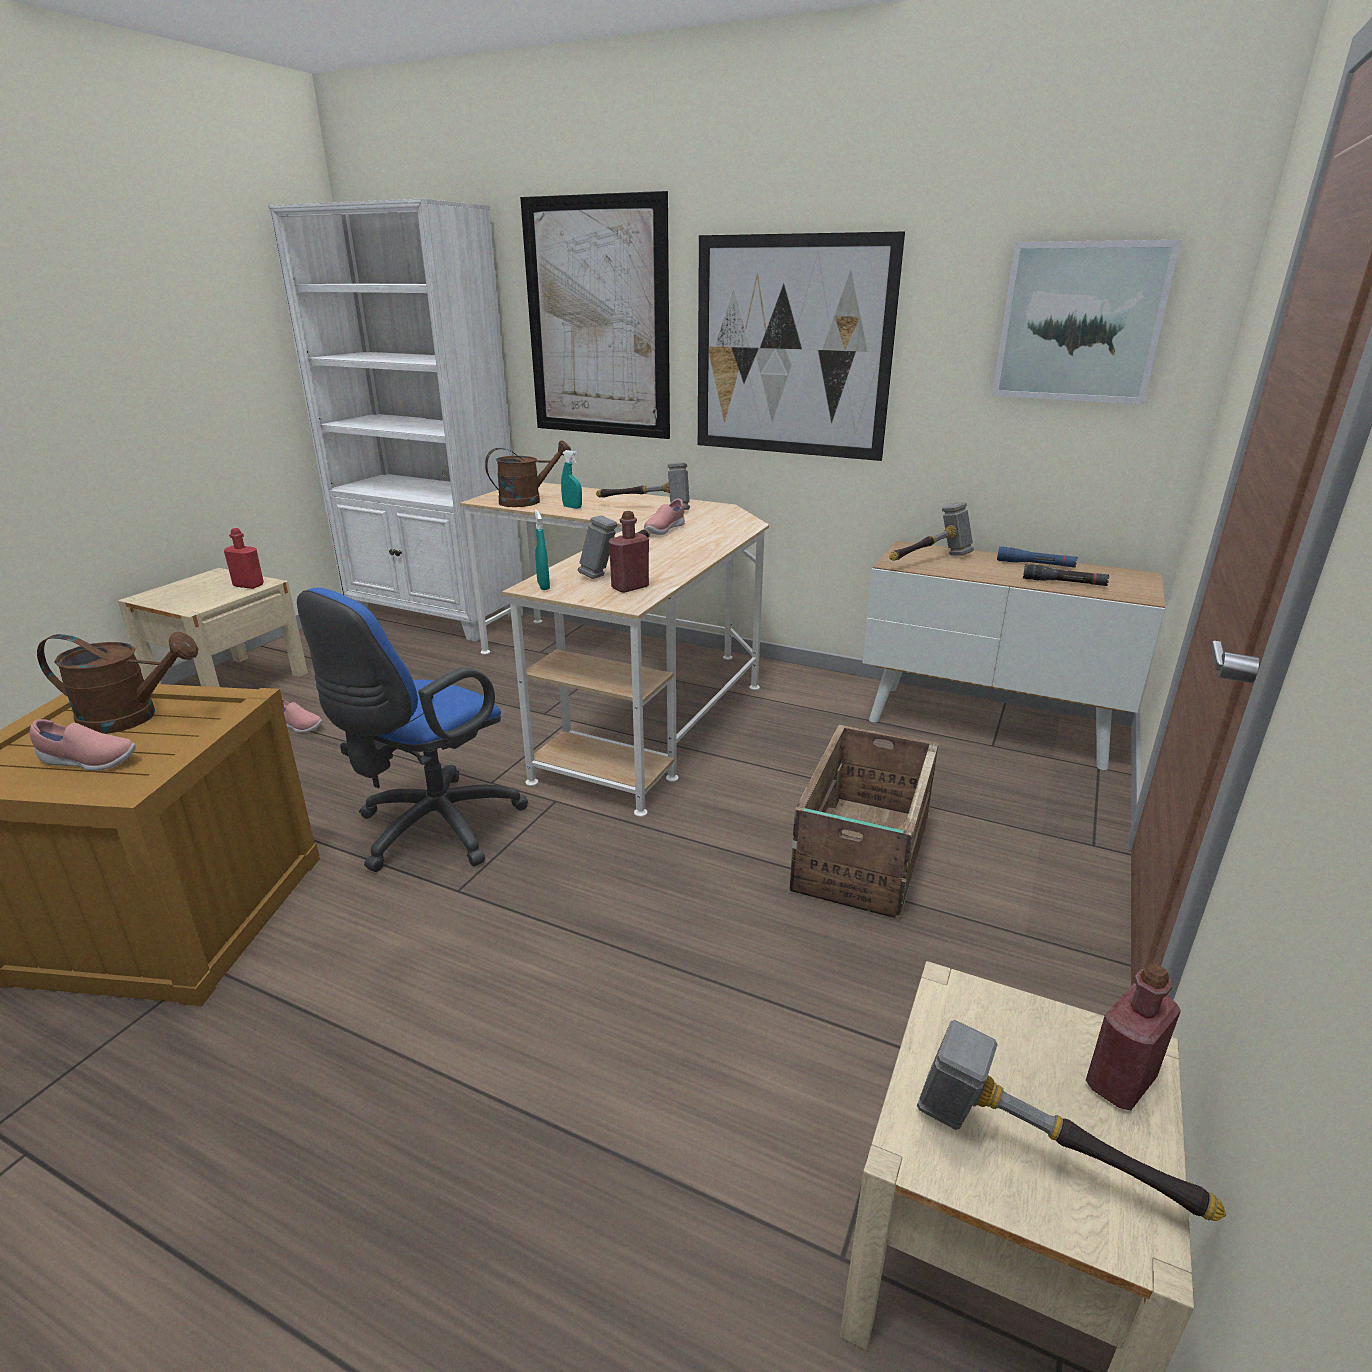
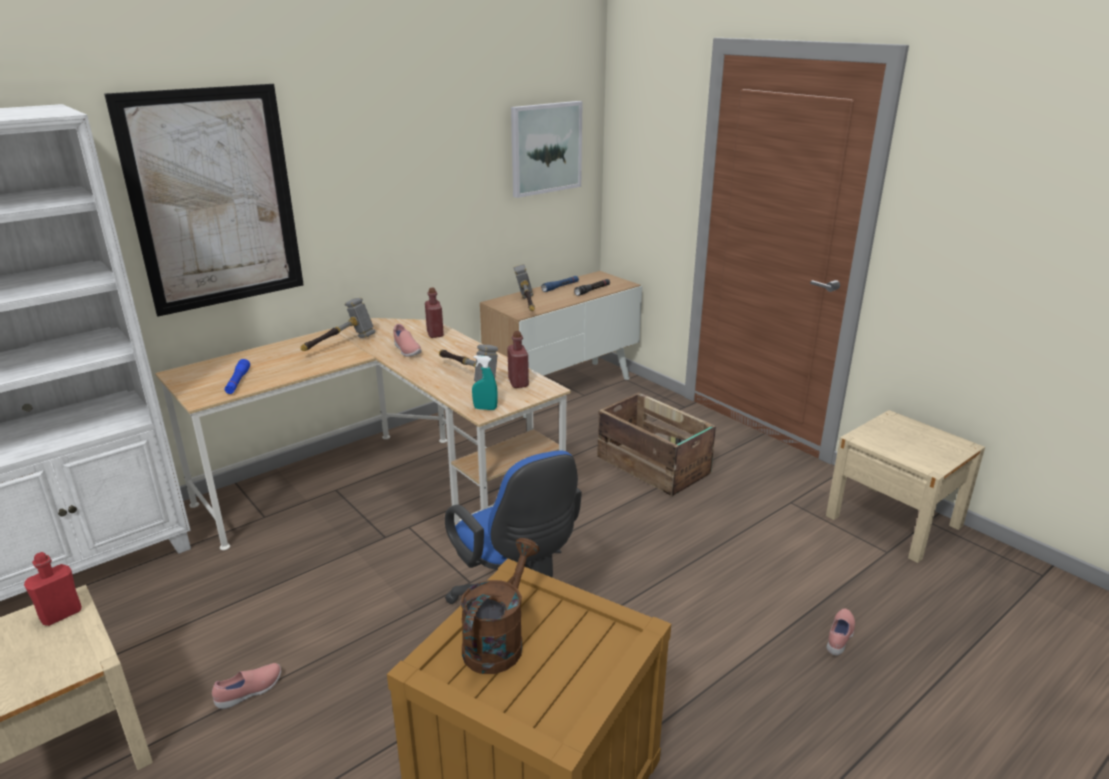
camera: 65 degrees left, 0 degrees up
pink shoe [30,719,136,771] -> pink shoe moved to [826,608,855,655]
brown watering can [485,441,571,507] -> blue flashlight [224,359,250,394]
turquoise spray bottle [561,450,582,509] -> none
picture [698,232,905,461] -> none
hammer [917,1020,1226,1221] -> none
red bottle [1086,963,1181,1110] -> red bottle moved to [425,288,444,338]

